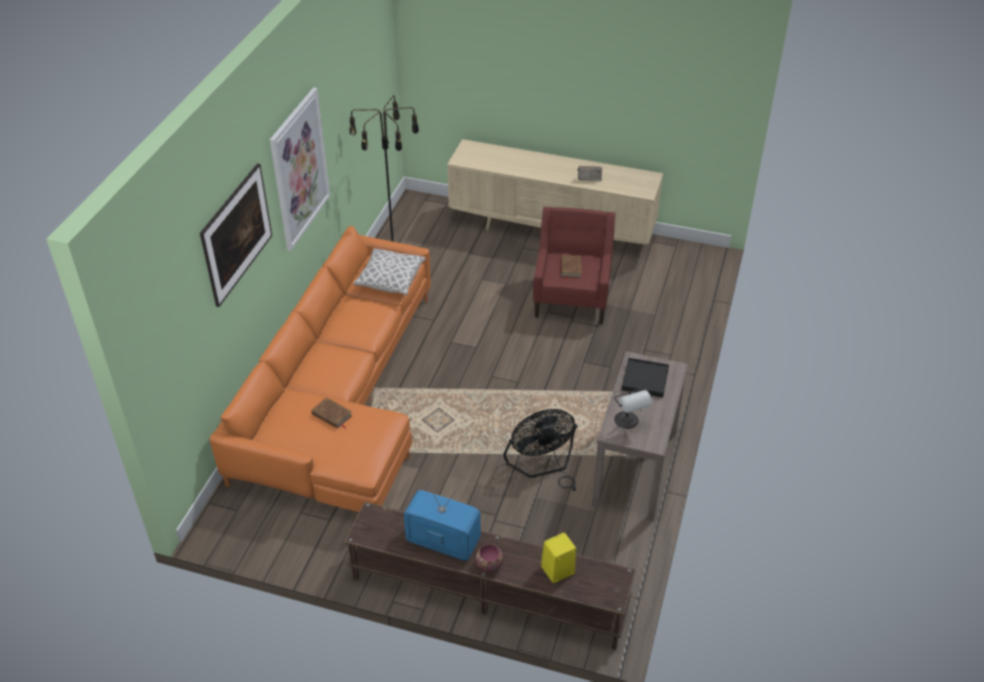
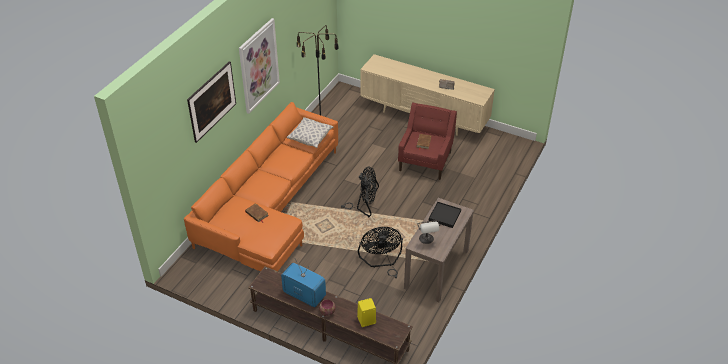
camera: 10 degrees right, 0 degrees up
none -> black fan [341,166,379,217]

